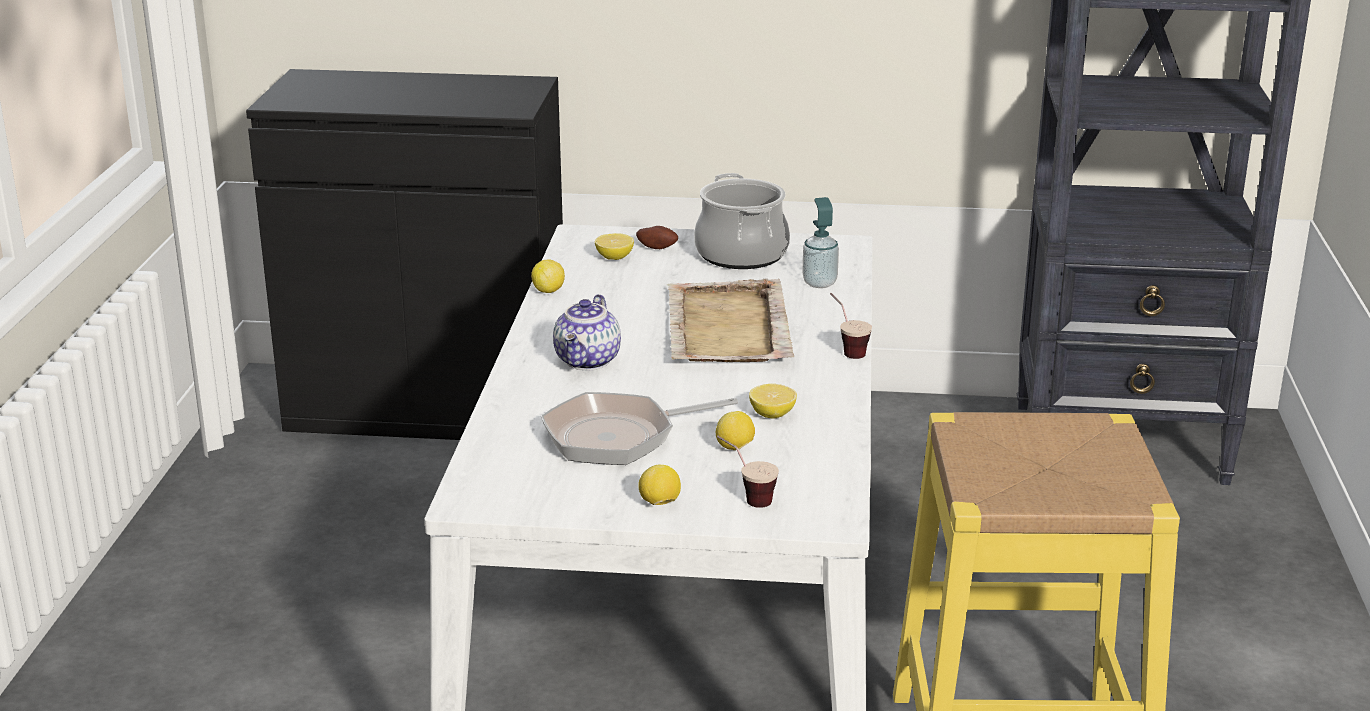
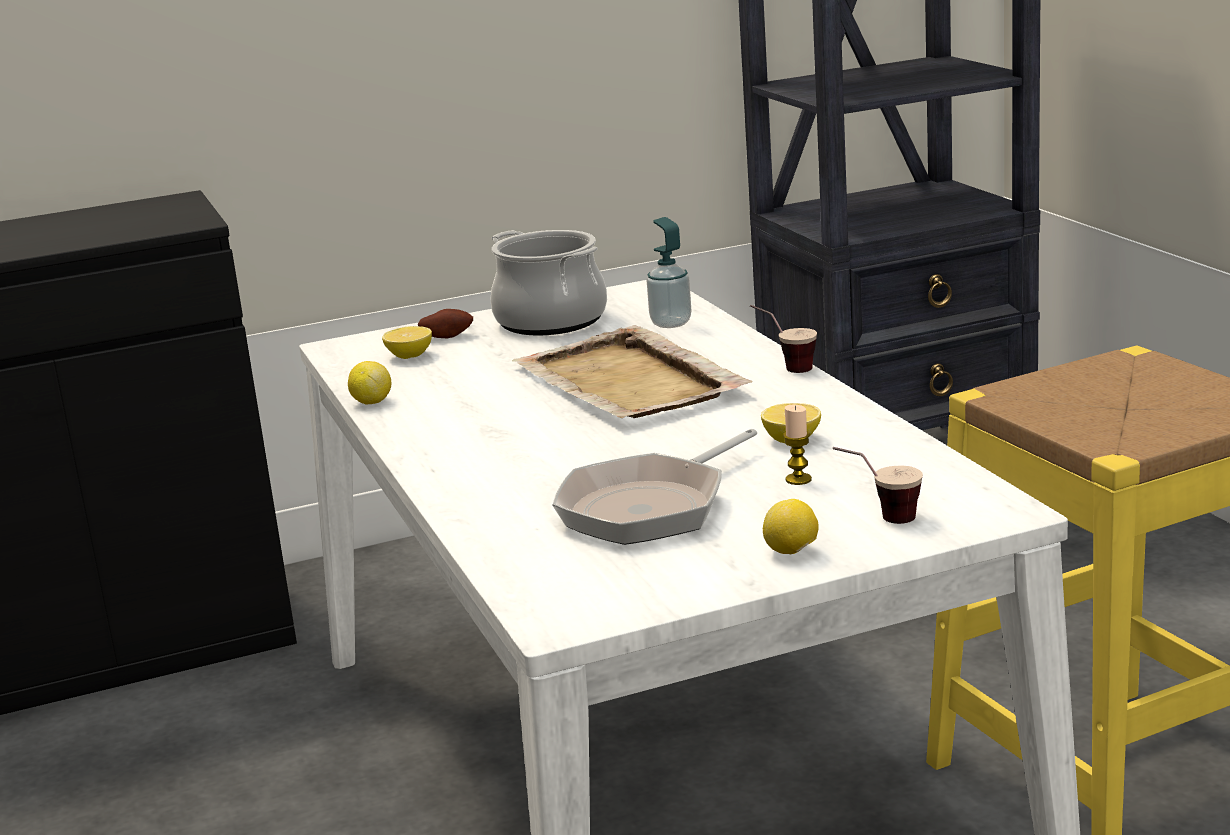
camera: 25 degrees left, 5 degrees down
teapot [553,294,621,370] -> none
lemon [716,411,755,450] -> candle [783,405,812,485]

